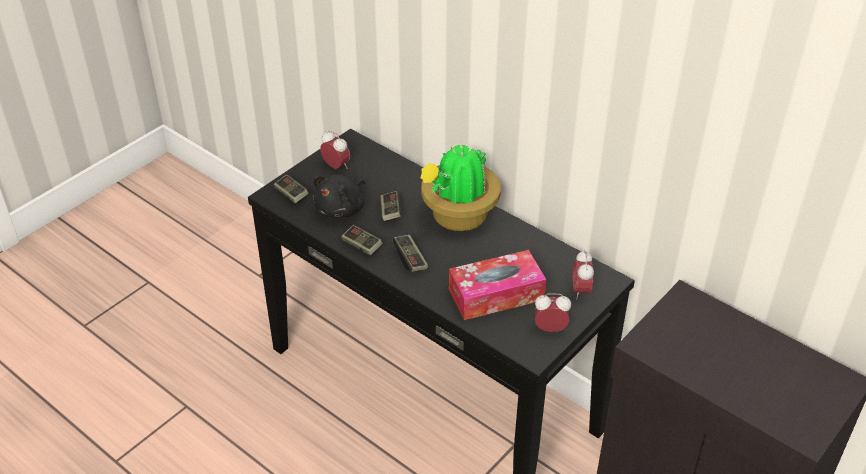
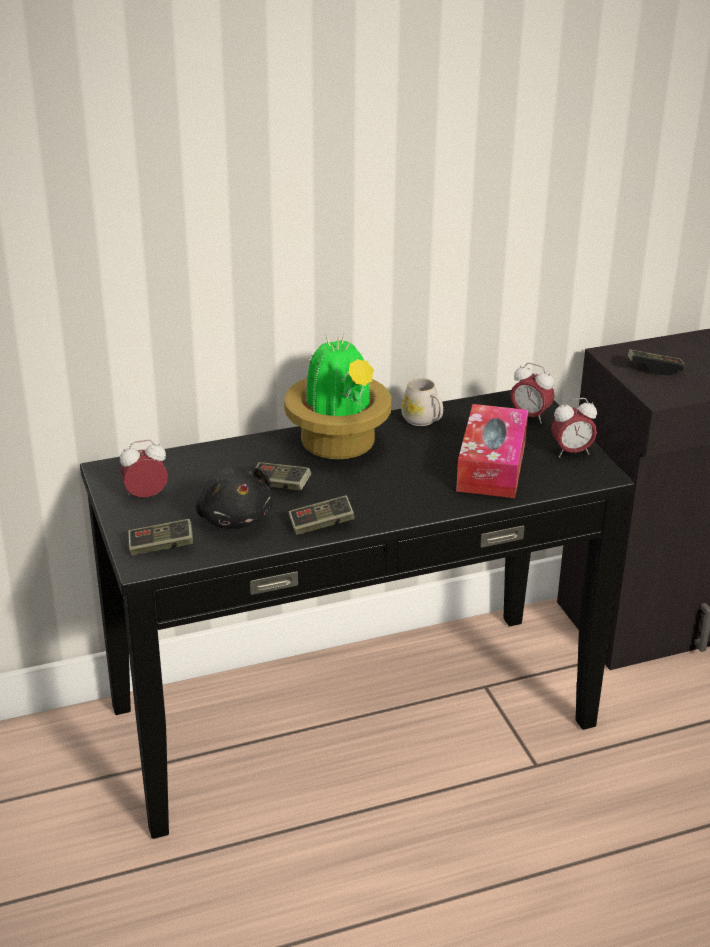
camera: 60 degrees left, 10 degrees down
game controller [393,235,428,272] -> game controller moved to [628,349,685,375]
alarm clock [535,293,571,332] -> alarm clock turned 135 degrees counterclockwise [551,398,597,458]
none -> white mug [401,378,443,426]

